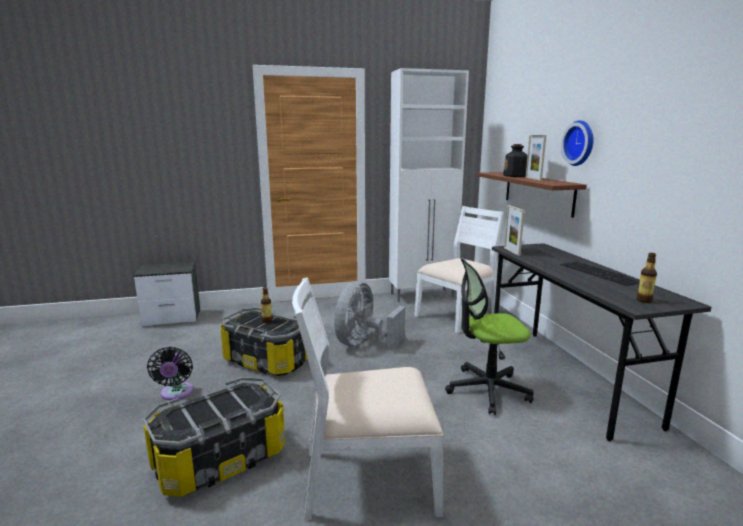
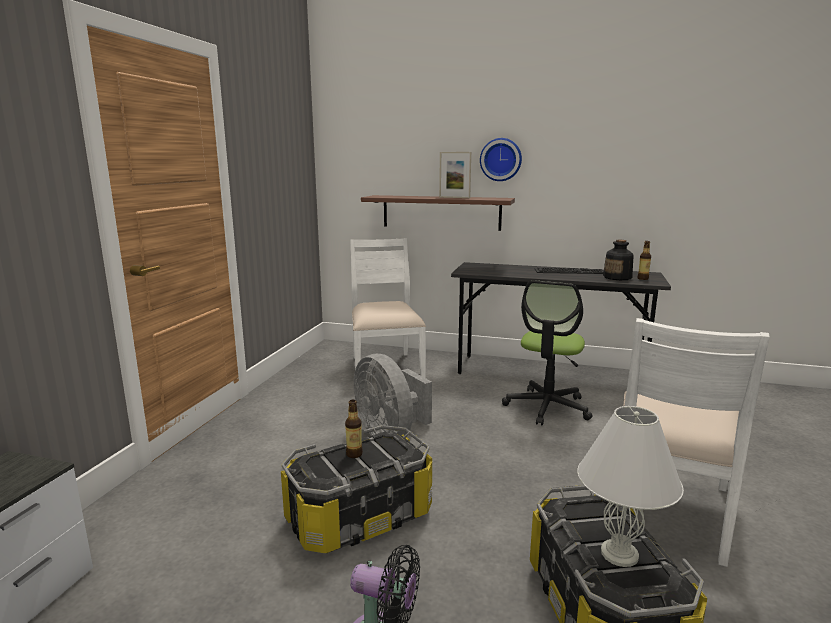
camera: 60 degrees left, 0 degrees up
white cabinet [389,68,469,302] -> none
bottle [503,144,527,177] -> bottle moved to [603,240,634,280]
picture frame [504,205,525,256] -> none
none -> white table lamp [577,406,684,567]

